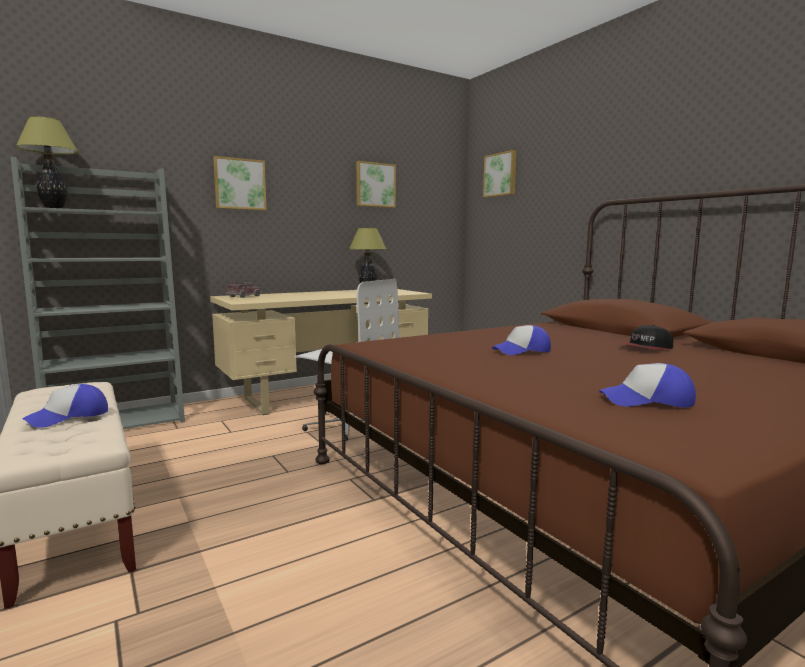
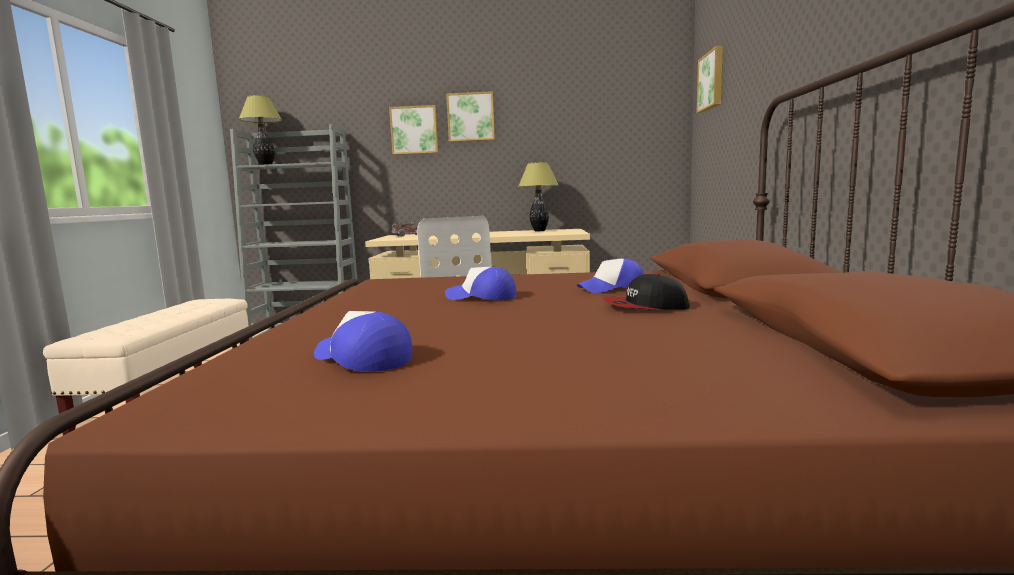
camera: 35 degrees right, 0 degrees up
cap [22,384,108,428] -> cap moved to [577,258,644,293]
picture [356,161,396,208] -> picture moved to [446,91,495,142]

